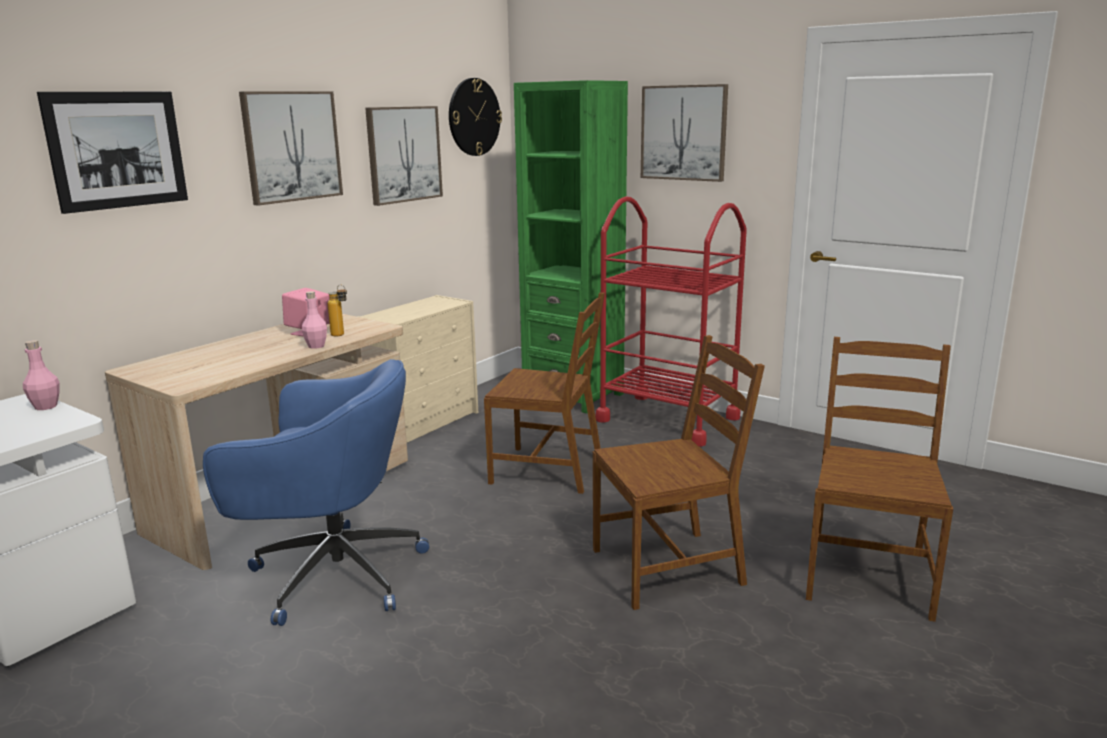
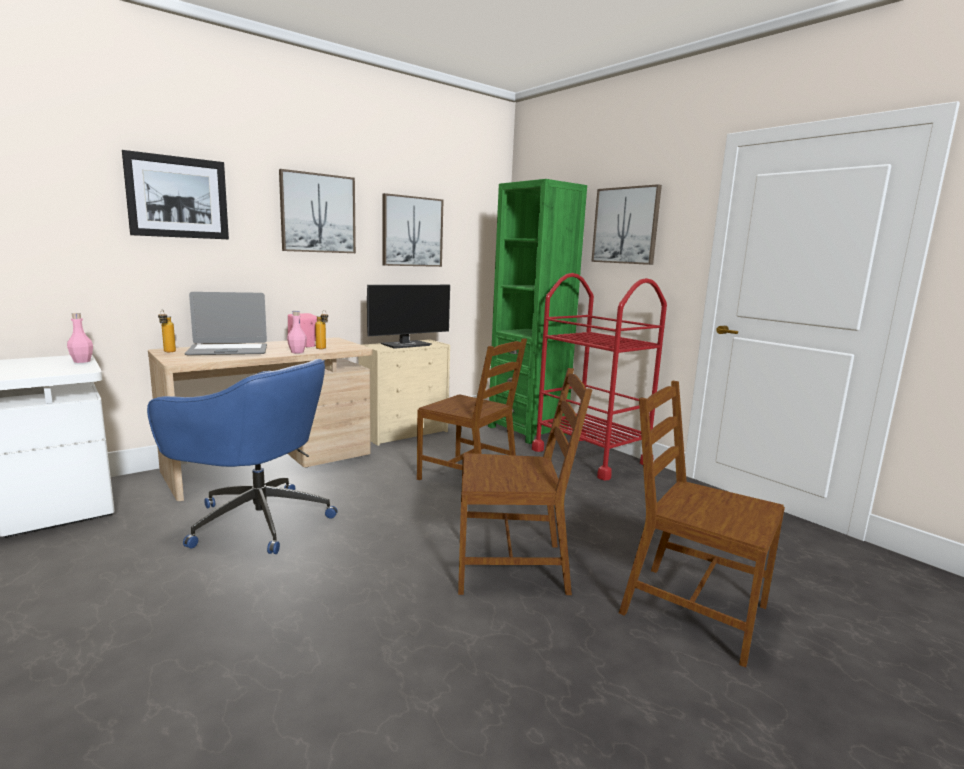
camera: 15 degrees right, 5 degrees down
wall clock [449,78,502,156] -> none
brown chair [806,337,953,622] -> brown chair turned 90 degrees counterclockwise [619,381,785,667]
none -> bottle [158,310,176,352]
none -> laptop [185,292,267,355]
none -> monitor [367,285,450,349]

